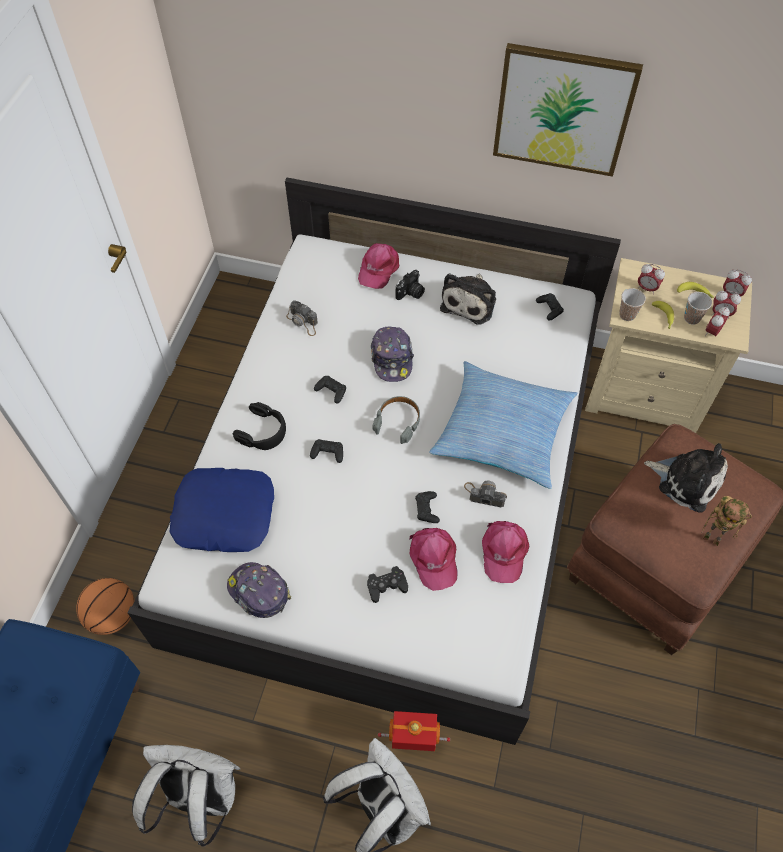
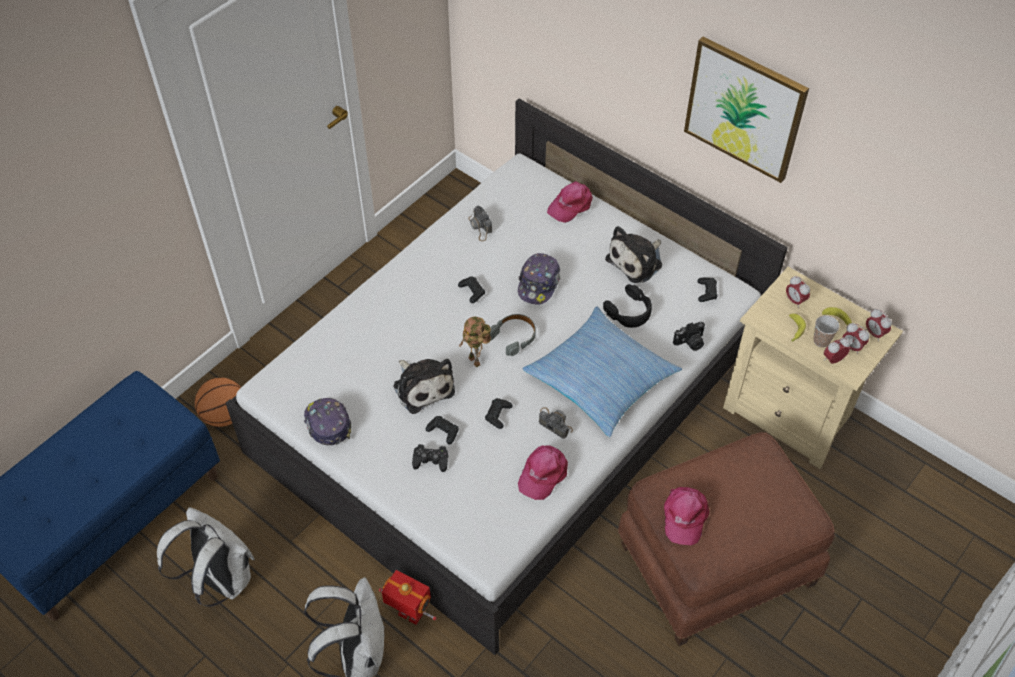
camera: 25 degrees right, 5 degrees down
blue pillow [170,468,274,552] -> none
black headphones [233,402,286,450] -> black headphones moved to [603,284,652,328]
black game controller [310,439,343,463] -> black game controller moved to [426,416,459,445]
camera [395,270,425,300] -> camera moved to [673,322,705,351]
pink cap [409,528,457,591] -> pink cap moved to [664,487,710,545]
cup [619,288,646,321] -> none
plush toy [644,443,728,513] -> plush toy moved to [393,359,455,414]
toy robot [702,496,752,546] -> toy robot moved to [459,316,491,367]

